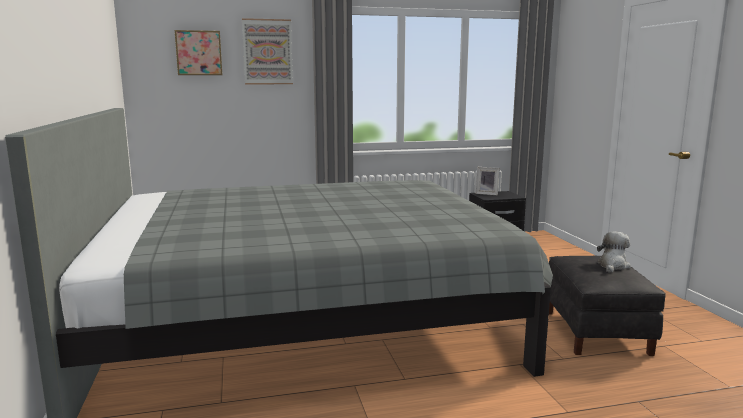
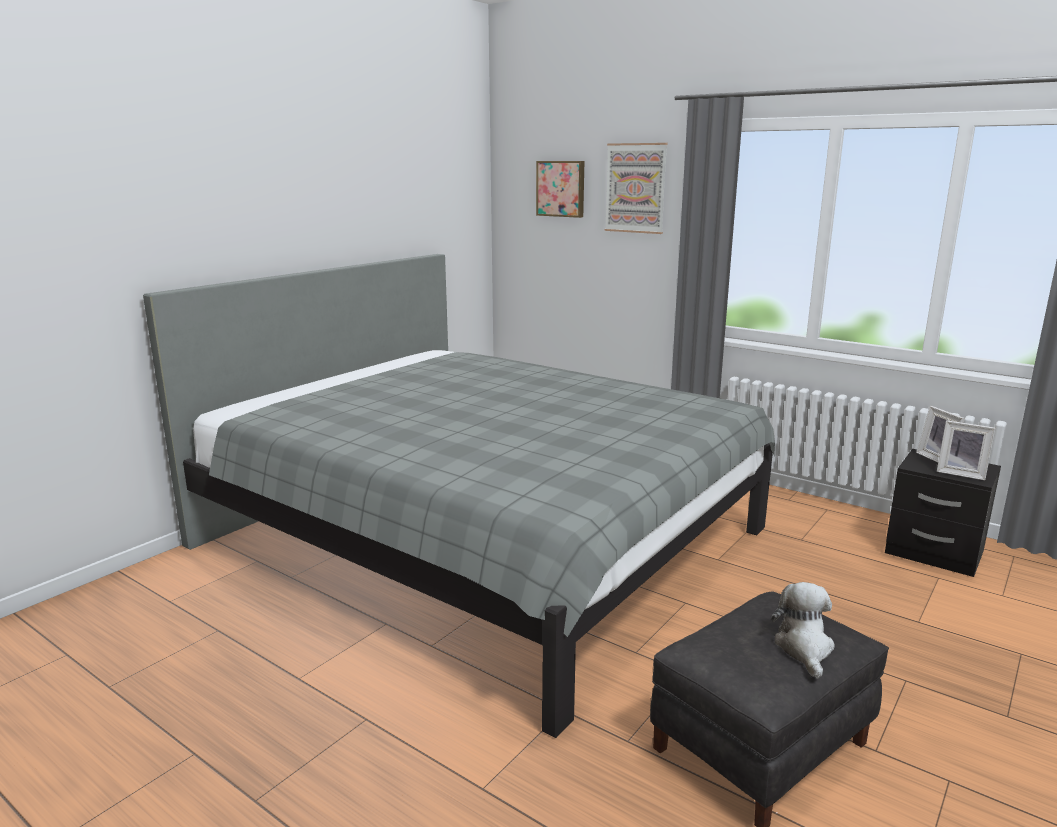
camera: 50 degrees right, 5 degrees up
plush toy [597,231,631,273] -> plush toy turned 75 degrees counterclockwise [771,582,835,679]
none -> picture frame [937,420,995,480]

